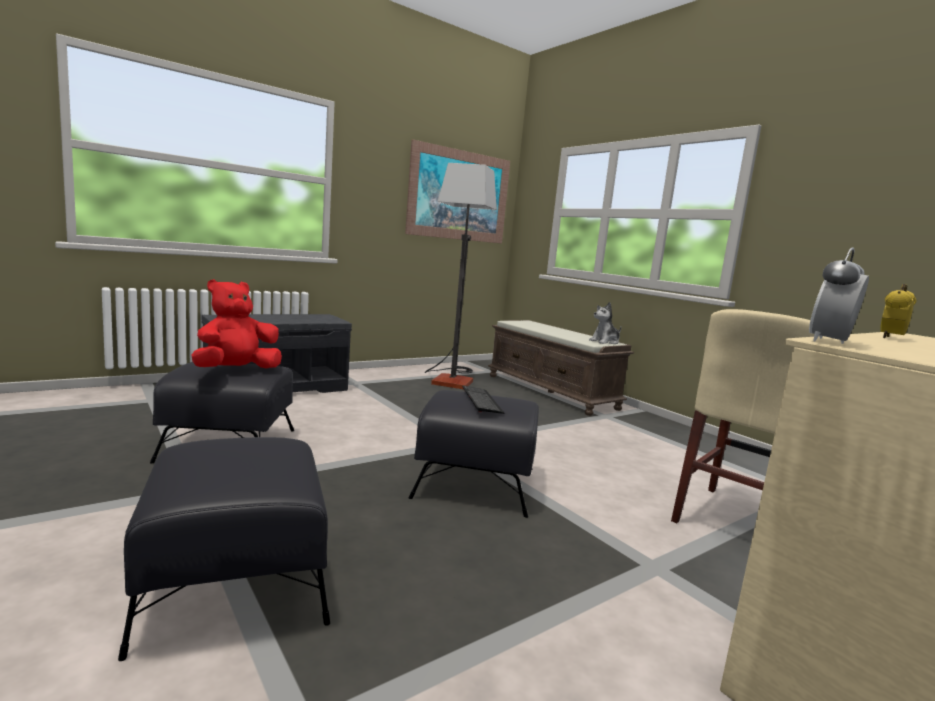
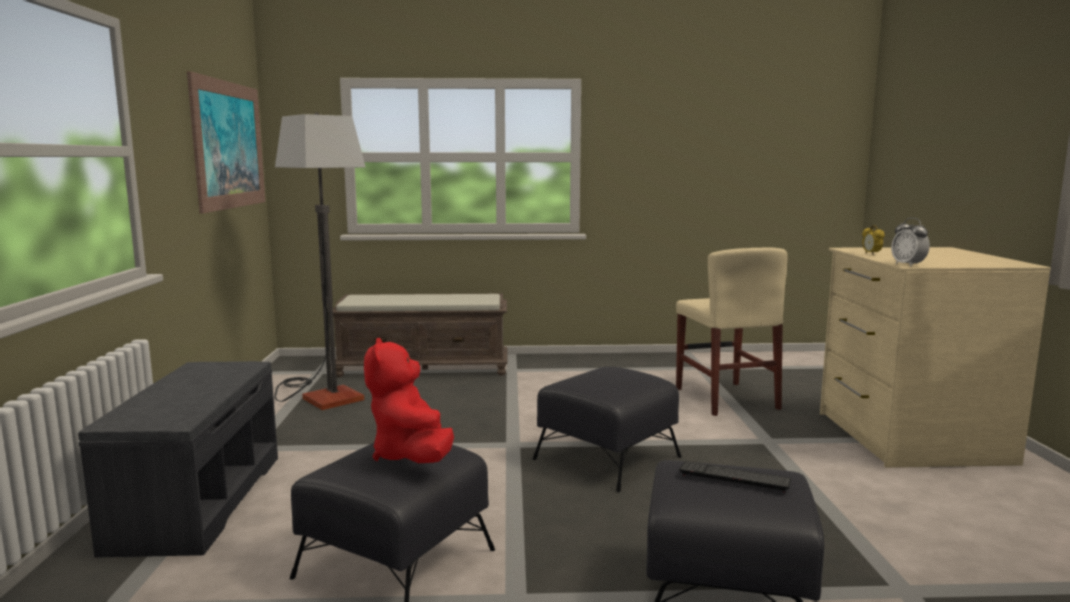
camera: 55 degrees left, 0 degrees up
keyboard [462,385,505,414] -> keyboard moved to [679,461,791,493]
plush toy [589,302,622,344] -> none

